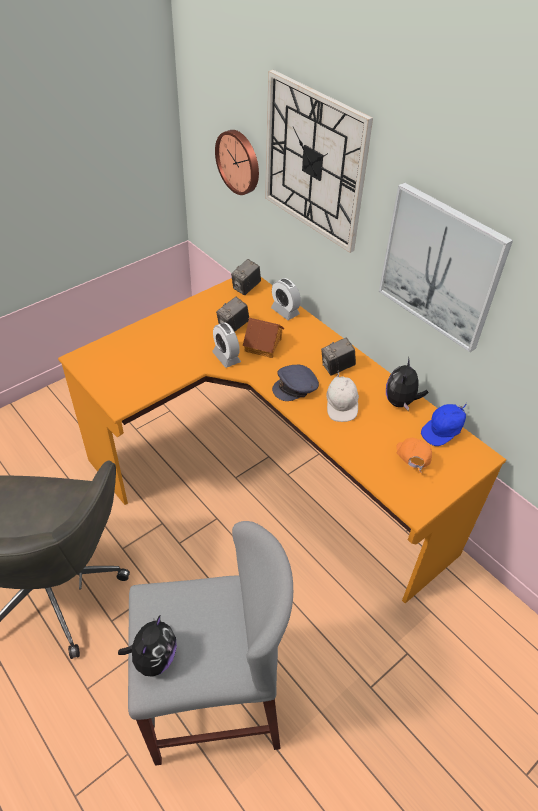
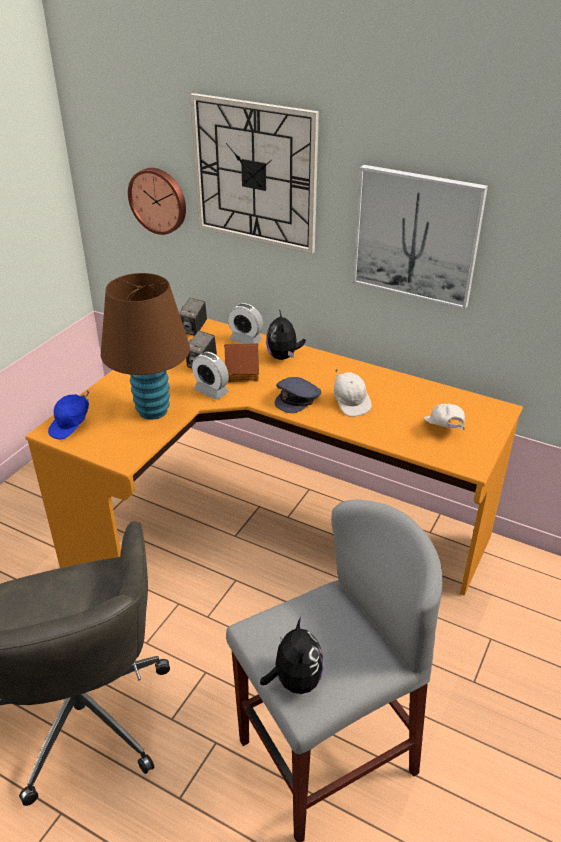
camera: 20 degrees left, 10 degrees down
camera [321,337,356,376] -> none
plush toy [386,357,428,411] -> plush toy moved to [266,310,306,360]
orange cap [396,438,432,473] -> white cap [424,403,465,430]
blue cap [421,403,467,446] -> blue cap moved to [48,390,89,440]
none -> brown table lamp [101,273,190,420]

